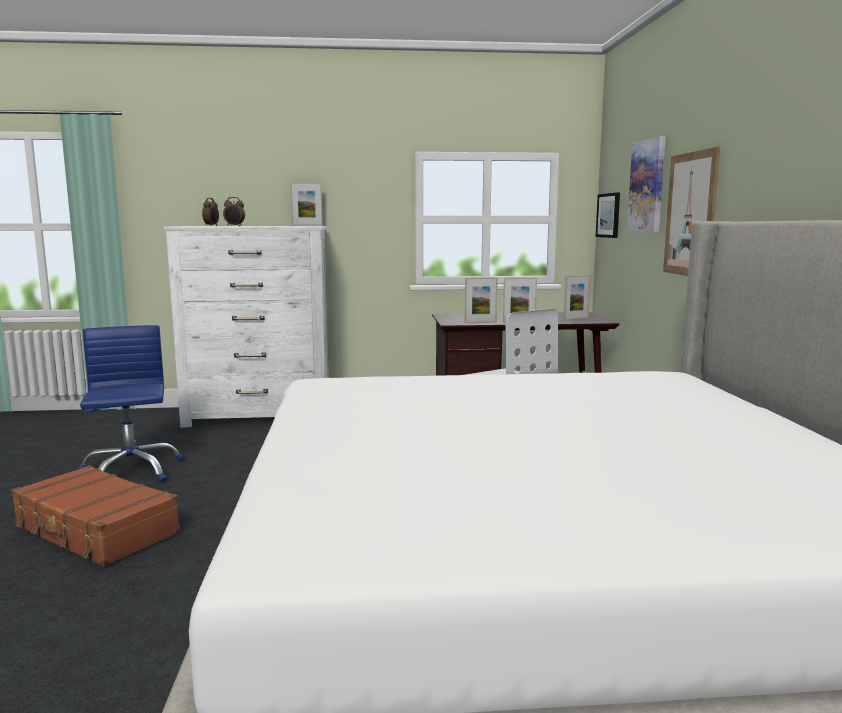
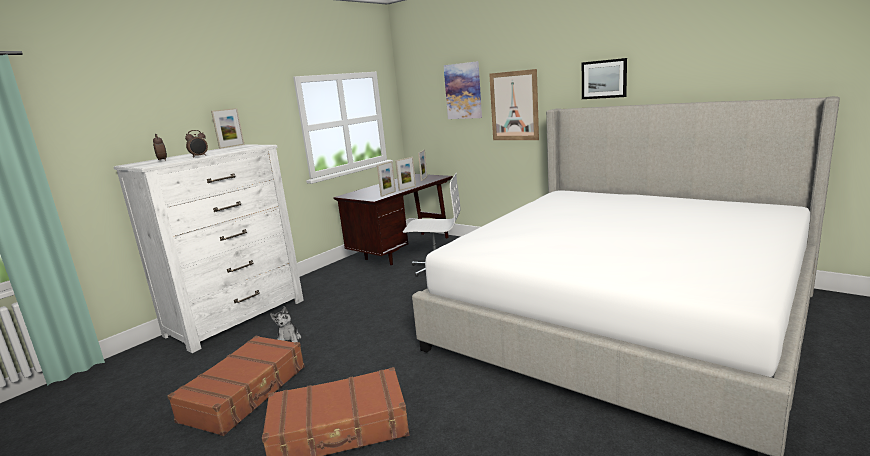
camera: 45 degrees left, 5 degrees up
blue office chair [77,325,185,483] -> brown suitcase [168,336,305,436]
picture [596,192,620,238] -> picture moved to [582,58,627,99]
none -> plush toy [270,306,301,342]

